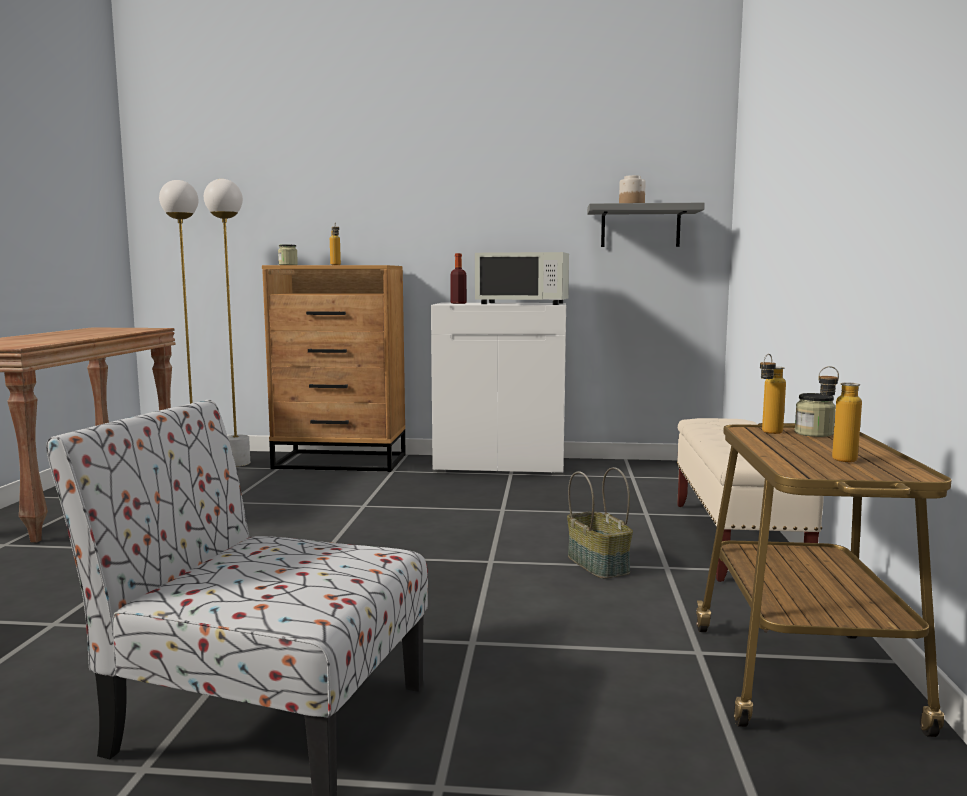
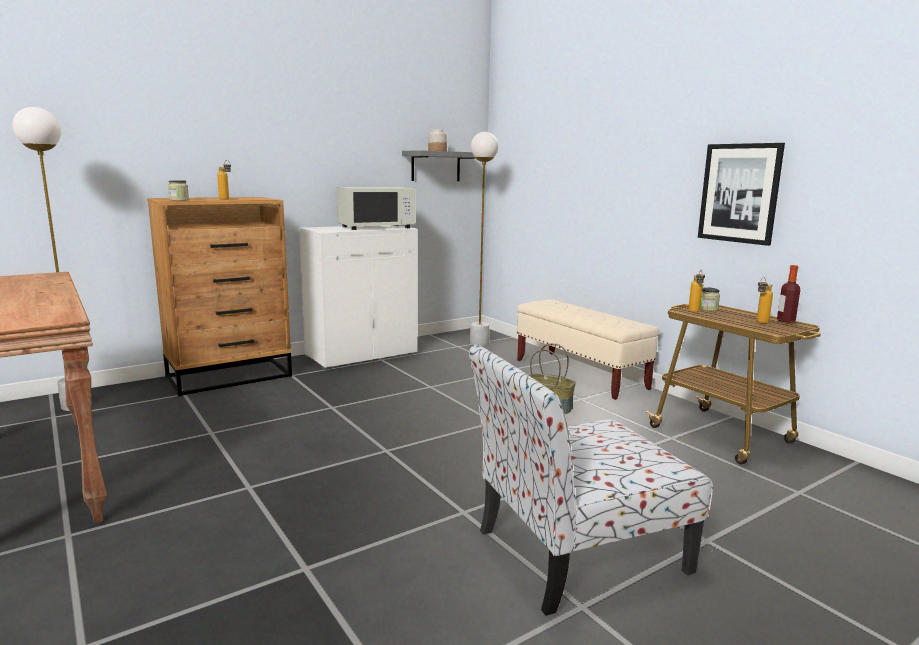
camera: 40 degrees left, 5 degrees up
white floor lamp [204,179,250,467] -> white floor lamp moved to [470,132,499,346]
bottle [450,253,467,304] -> bottle moved to [777,265,800,323]
none -> picture [698,143,785,246]

